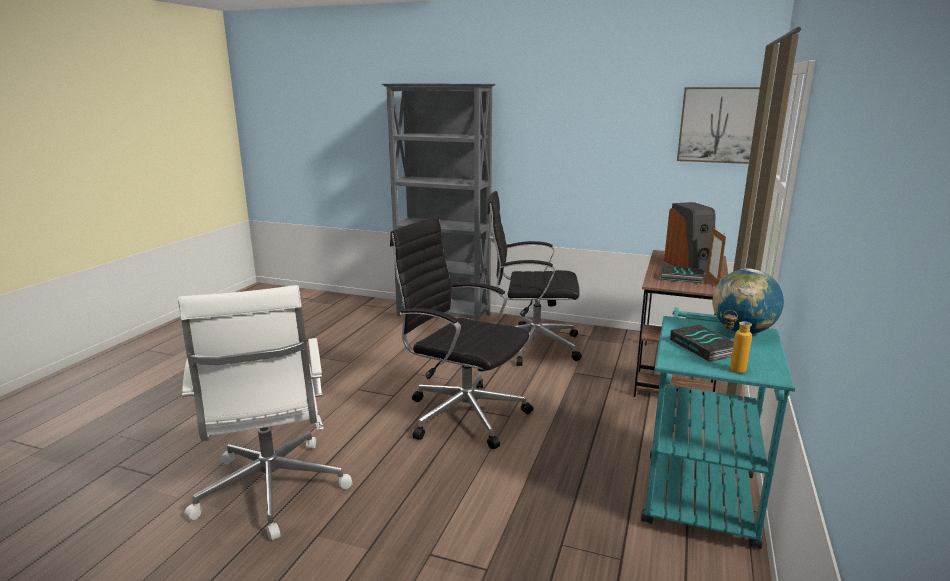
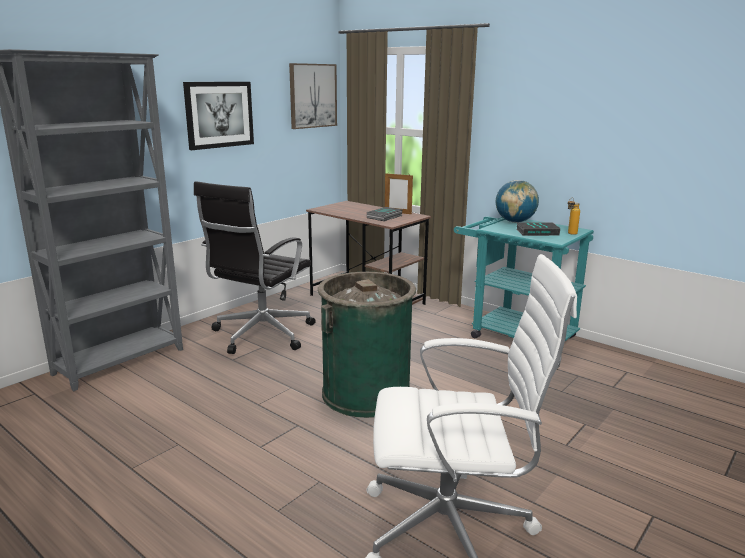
camera: 70 degrees left, 0 degrees up
black office chair [390,217,533,449] -> green trash can [318,272,416,418]
speaker [664,202,715,273] -> none
none -> picture [183,82,254,150]

